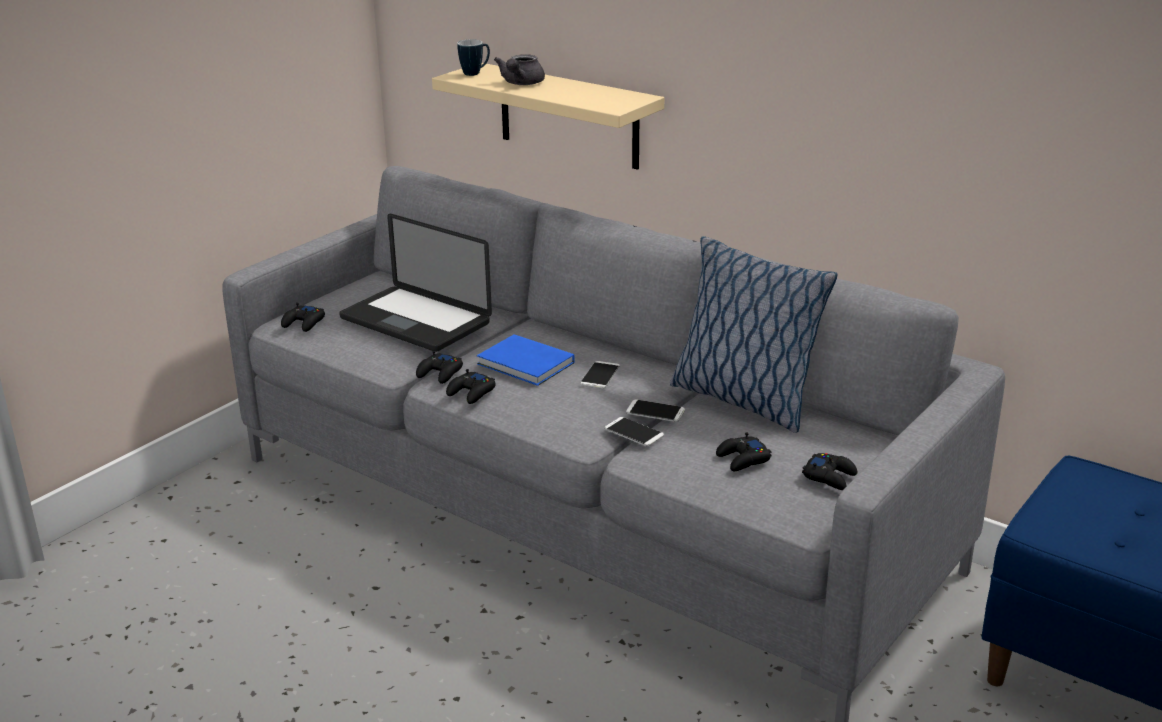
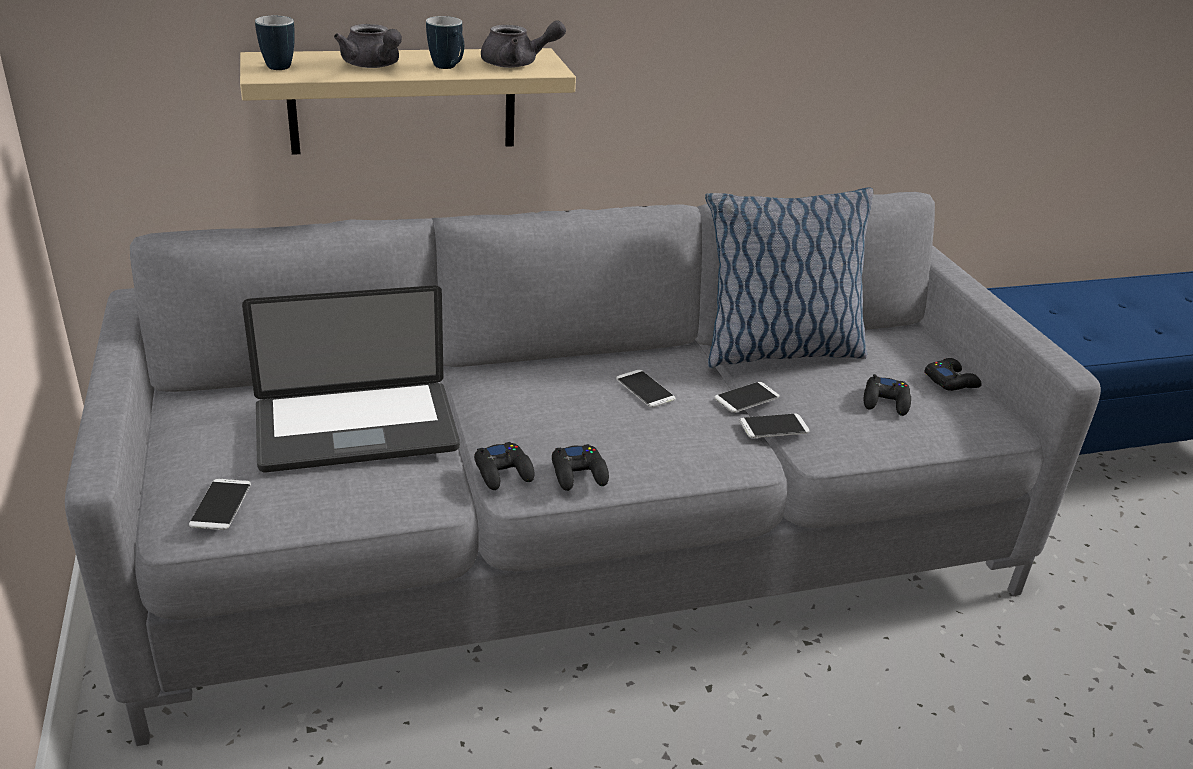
camera: 55 degrees left, 5 degrees up
black game controller [281,303,325,332] -> phone [189,479,251,530]
blue book [477,334,574,386] -> none
none -> mug [426,16,464,69]
none -> grey teapot [481,20,566,68]

